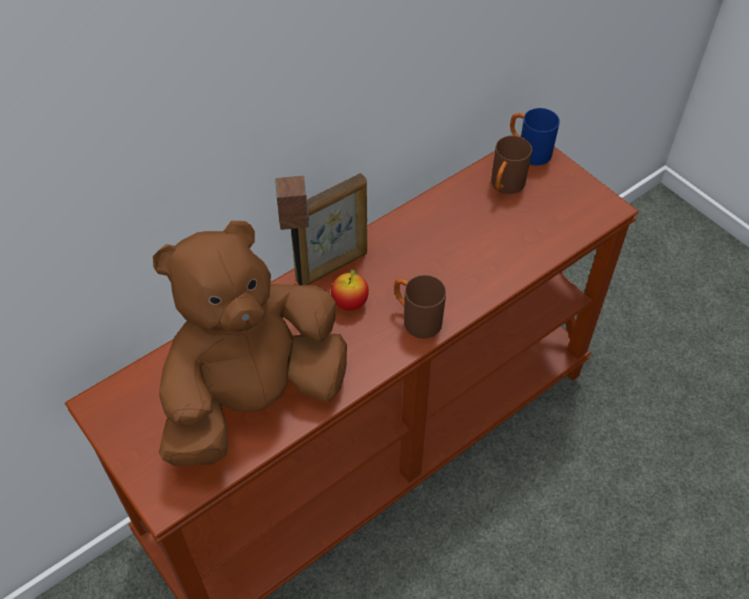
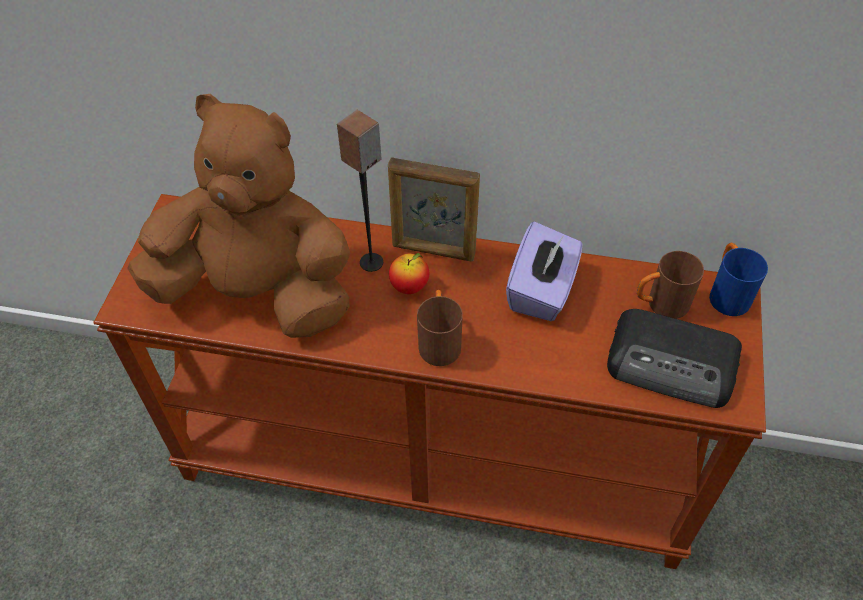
camera: 50 degrees right, 0 degrees up
none -> purple tissue box [506,222,582,321]
none -> radio [607,309,742,408]

